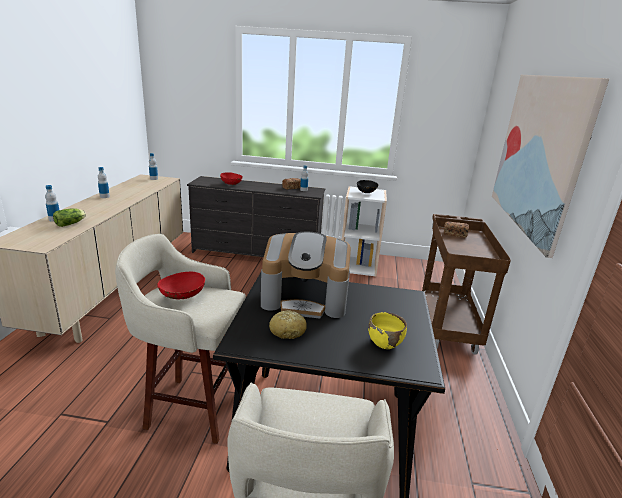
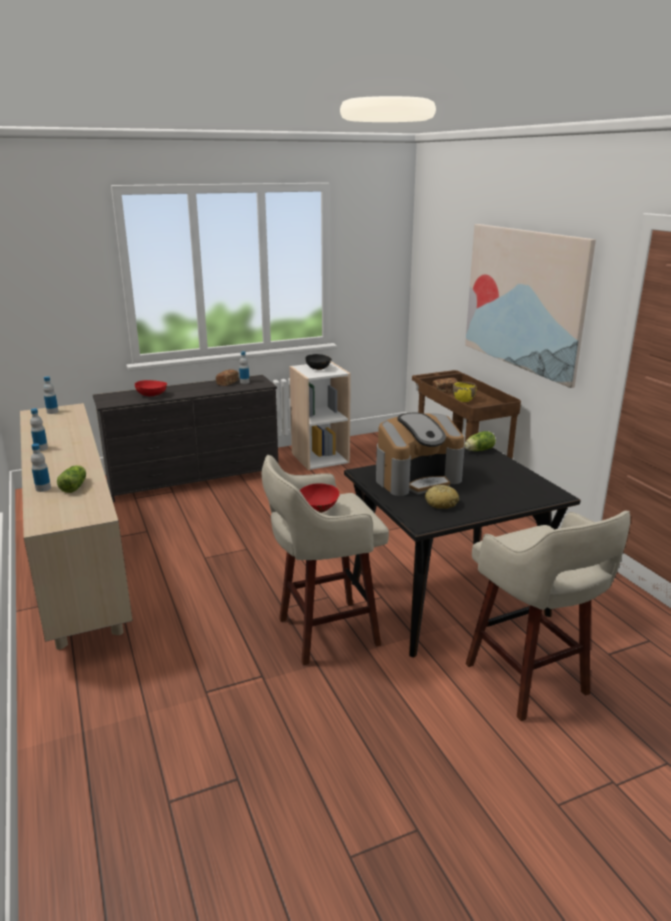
camera: 30 degrees left, 0 degrees up
yellow bowl [368,312,407,349] -> yellow bowl moved to [453,382,477,402]
none -> lettuce [464,431,496,451]

